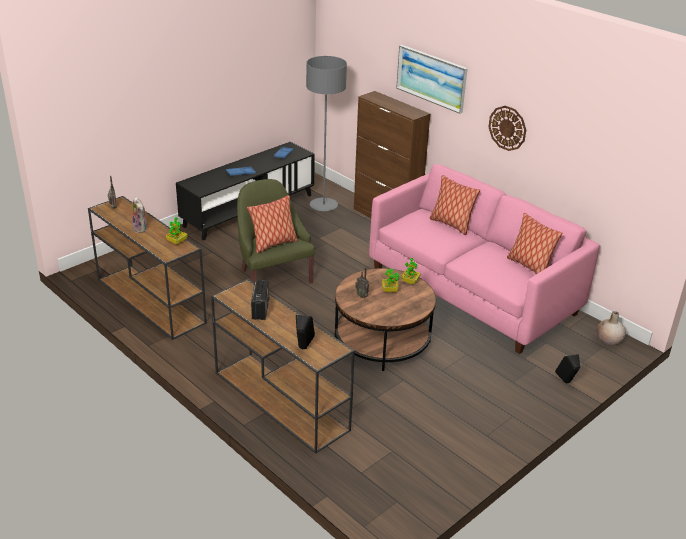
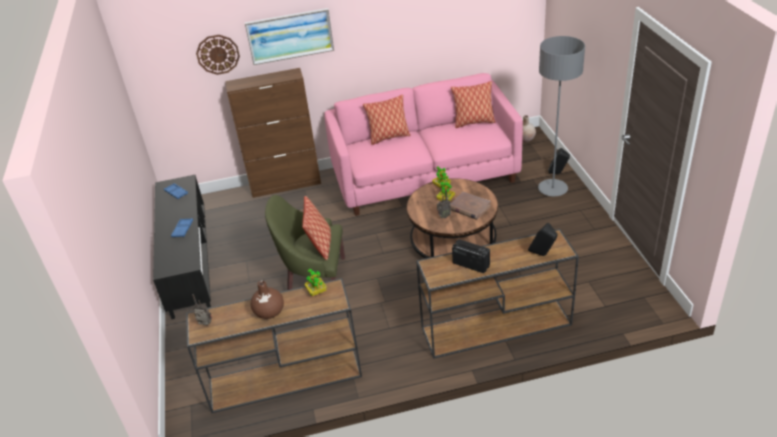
camera: 55 degrees left, 5 degrees up
plush toy [132,197,147,233] -> brown vase [251,280,284,319]
grey floor lamp [306,56,347,211] -> grey floor lamp moved to [538,36,585,196]
wall clock [488,105,526,151] -> wall clock moved to [196,35,240,75]
none -> brown book [450,192,491,220]

